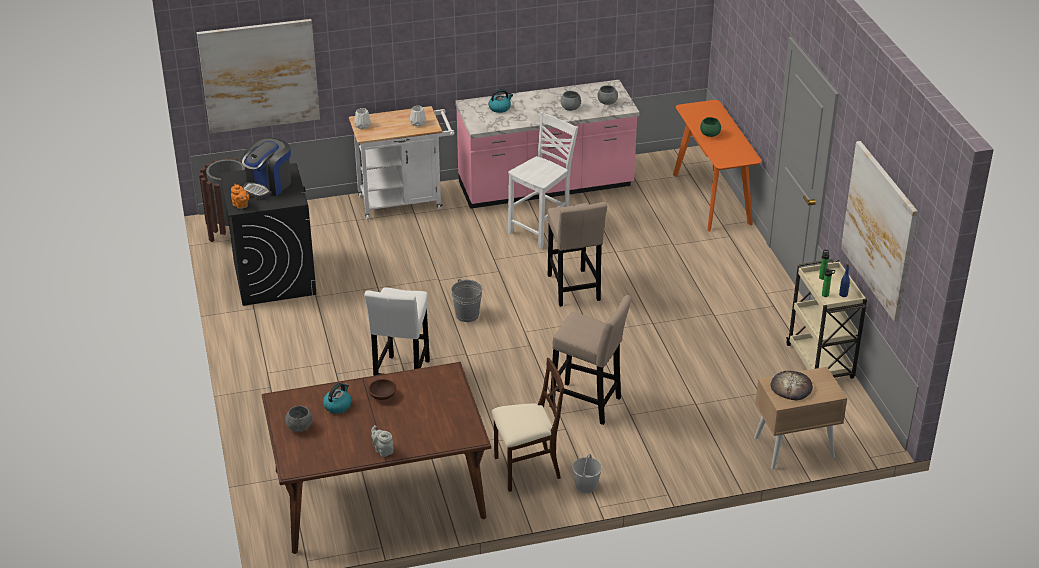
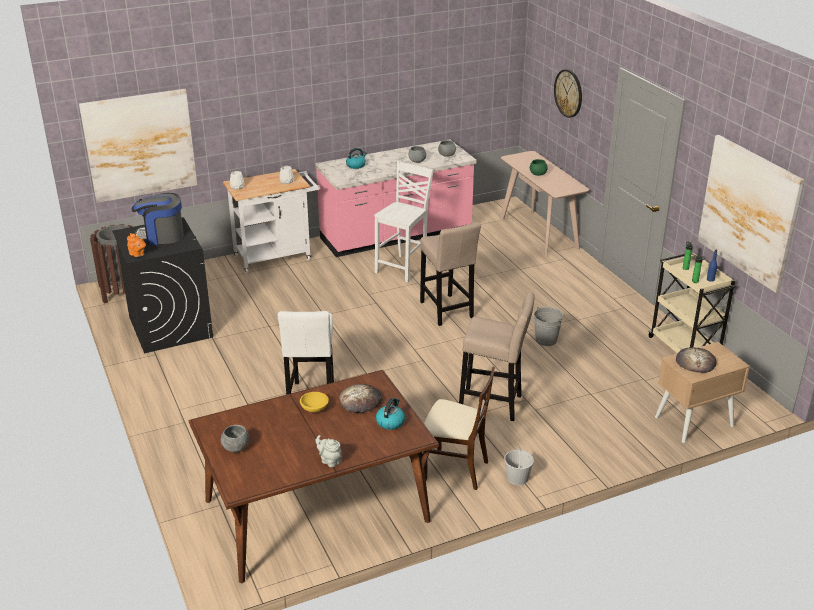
camera: 10 degrees left, 5 degrees down
coffee machine [242,137,291,199] -> coffee machine turned 60 degrees clockwise [132,193,184,245]
kettle [323,383,352,413] -> kettle moved to [376,398,405,430]
brown bowl [368,379,396,400] -> yellow bowl [300,392,329,412]
grey bucket [451,279,483,322] -> grey bucket moved to [534,307,563,346]
beige chair [492,358,564,492] -> beige chair turned 45 degrees clockwise [424,367,495,490]
orange console table [673,100,762,232] -> beige console table [500,151,589,257]
none -> bread [339,384,382,413]
none -> wall clock [554,69,582,118]

